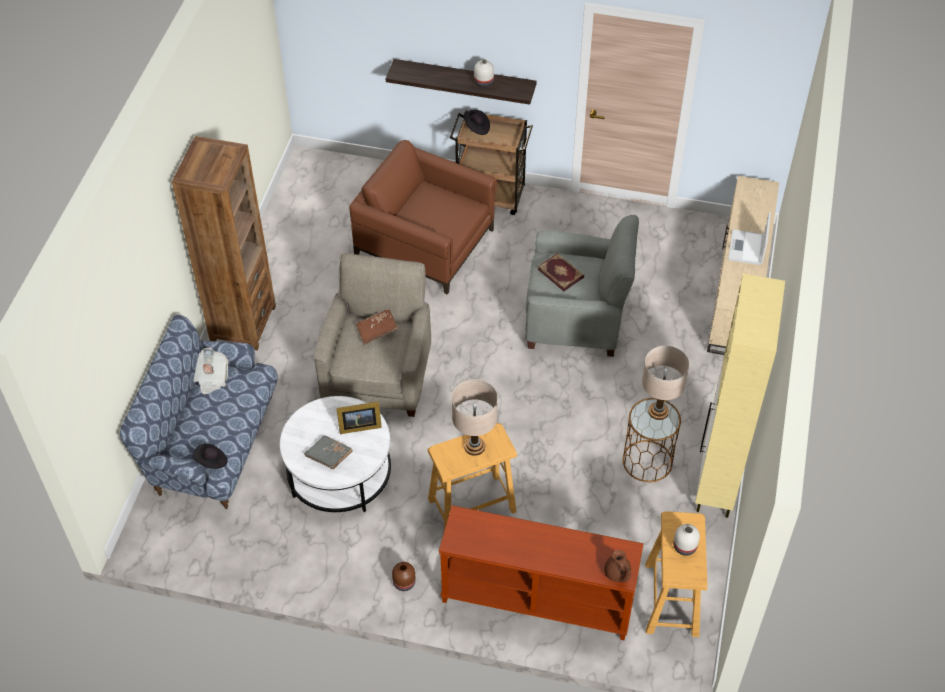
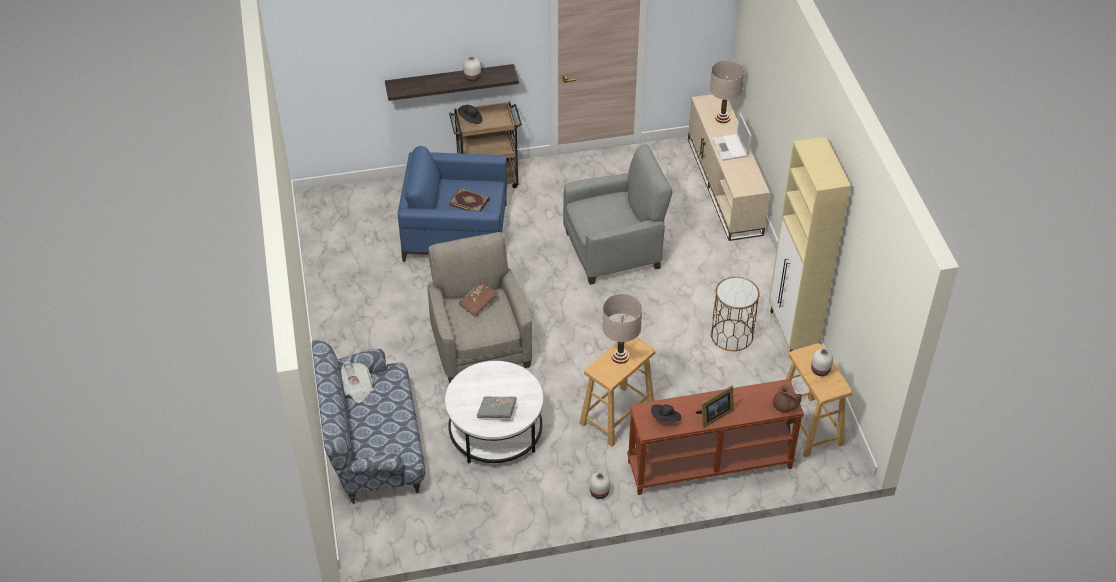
camera: 25 degrees left, 5 degrees down
brown bookcase [172,136,276,350] -> none
black hat [193,444,228,469] -> black hat moved to [651,404,681,422]
picture frame [336,401,382,434] -> picture frame moved to [696,386,734,428]
brown armchair [349,140,497,294] -> blue armchair [398,146,507,262]
brown vase [392,562,416,591] -> white vase [590,472,610,499]
book [538,253,584,291] -> book moved to [449,188,490,211]
beige table lamp [642,346,689,420] -> beige table lamp moved to [710,60,744,123]

